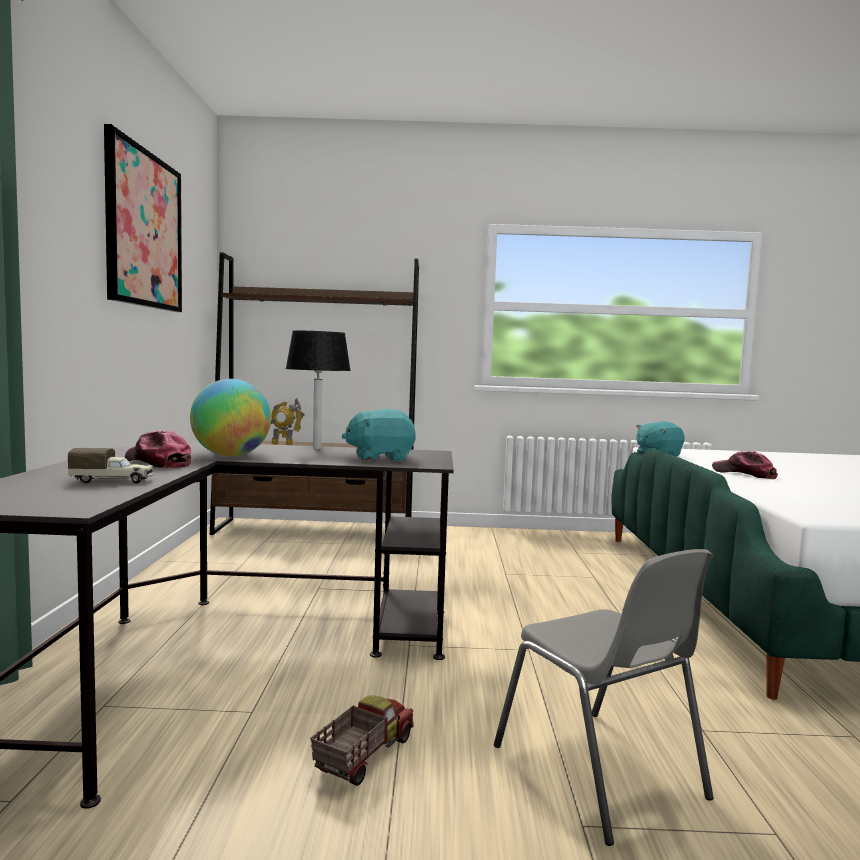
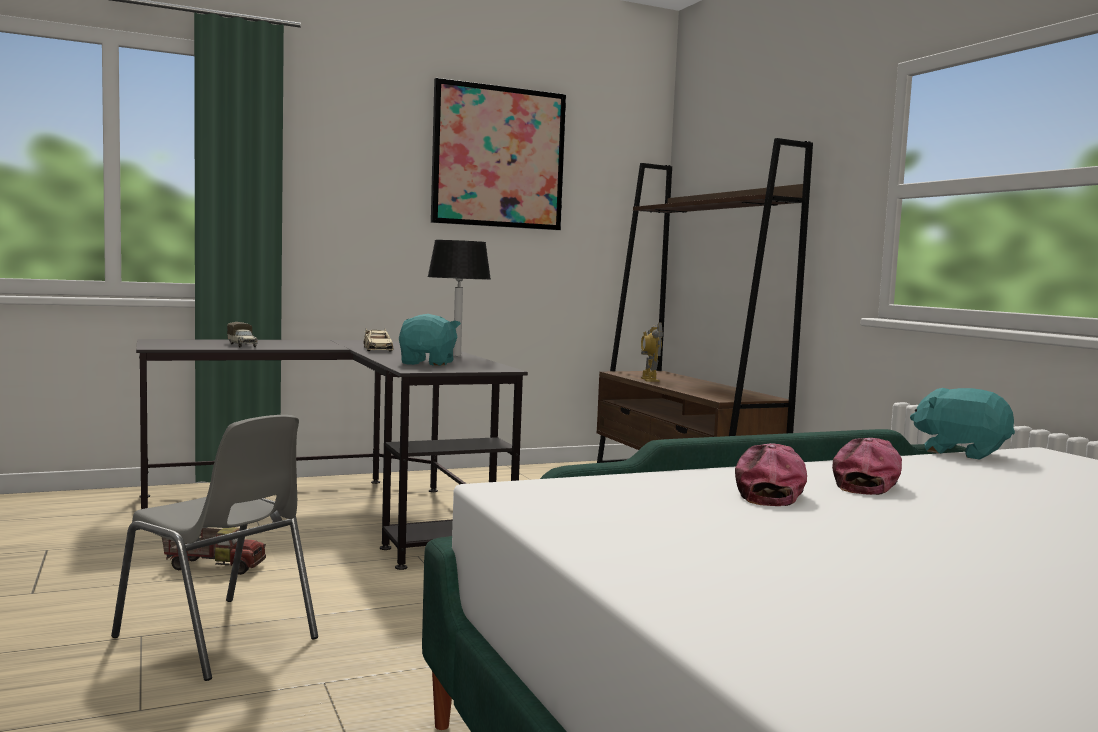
camera: 65 degrees right, 0 degrees up
cap [125,431,191,468] -> cap moved to [735,443,807,506]
globe [190,379,271,456] -> beige toy car [363,328,394,351]
turquoise plush toy [342,409,416,461] -> turquoise plush toy turned 45 degrees clockwise [399,314,461,366]
grey chair [494,549,714,846] -> grey chair turned 90 degrees counterclockwise [111,415,318,681]

